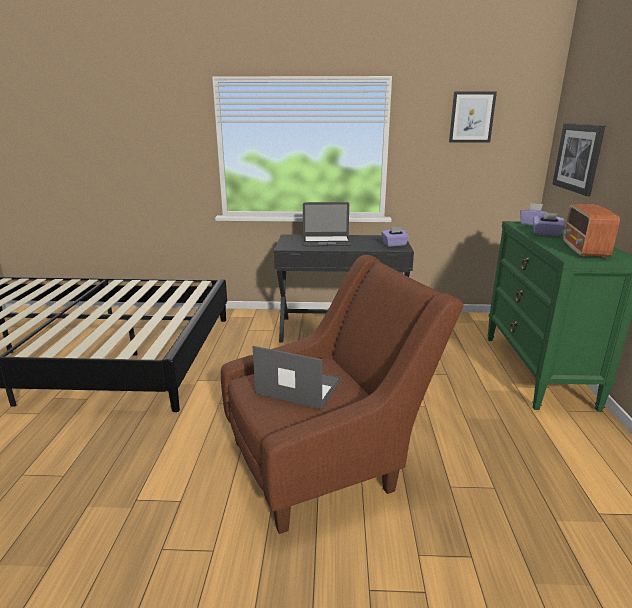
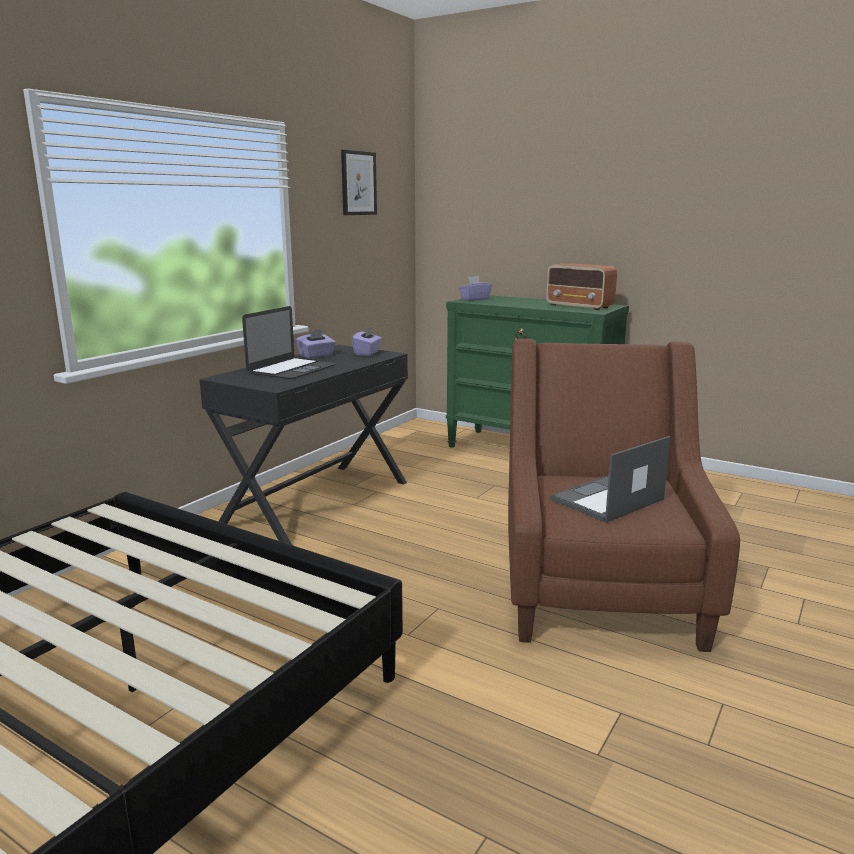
camera: 60 degrees left, 5 degrees down
purple tissue box [533,212,565,236] -> purple tissue box moved to [296,329,336,358]
picture [552,123,605,196] -> none

